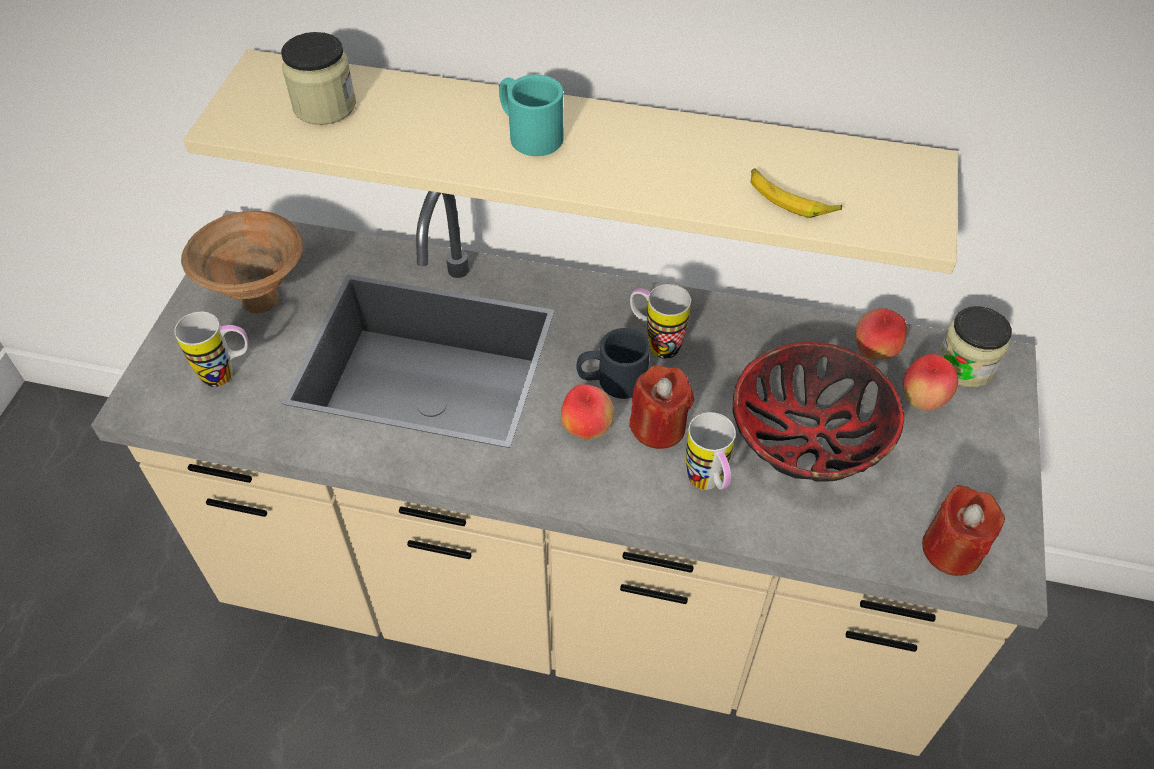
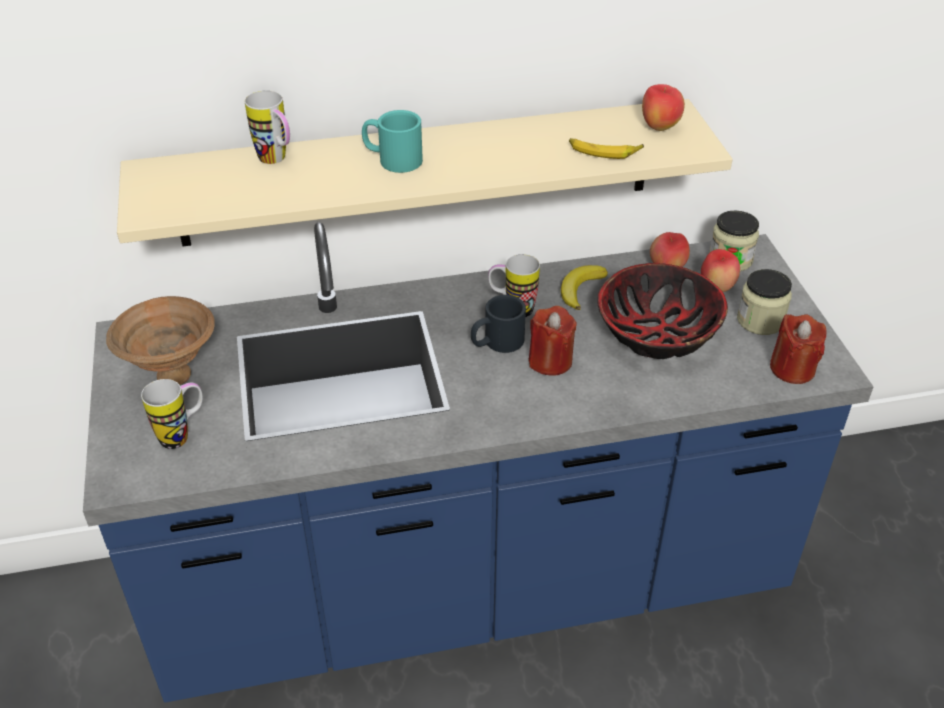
camera: 25 degrees left, 10 degrees down
beige counter [91,191,1048,756] -> blue counter [83,222,874,703]
jar [281,32,356,125] -> jar moved to [737,269,792,335]
apple [561,384,614,439] -> apple moved to [642,84,685,131]
mug [686,412,736,490] -> mug moved to [245,90,290,164]
none -> banana [561,265,608,310]

